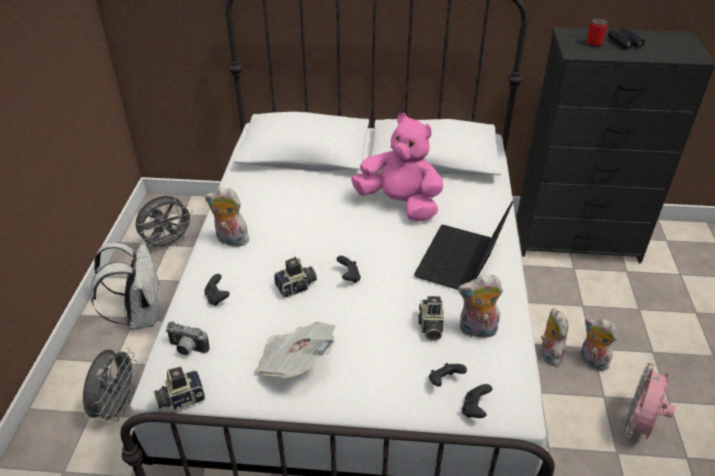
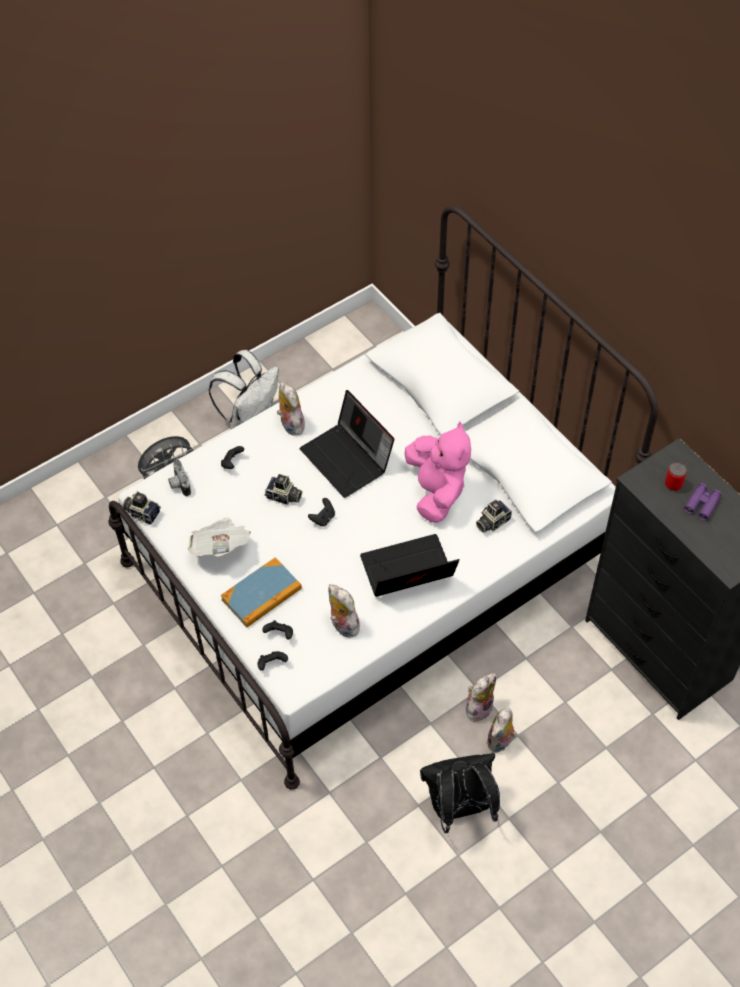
camera: 50 degrees right, 15 degrees up
grey fan [136,196,194,251] -> none
camera [418,296,444,341] -> camera moved to [476,500,512,533]
plush toy [580,318,617,371] -> plush toy turned 150 degrees counterclockwise [486,708,516,753]
black binoculars [608,28,645,50] -> purple binoculars [684,483,721,521]
pink fan [624,363,675,440] -> black backpack [420,753,500,833]
none -> book [221,558,302,628]
none -> laptop [300,390,395,498]

